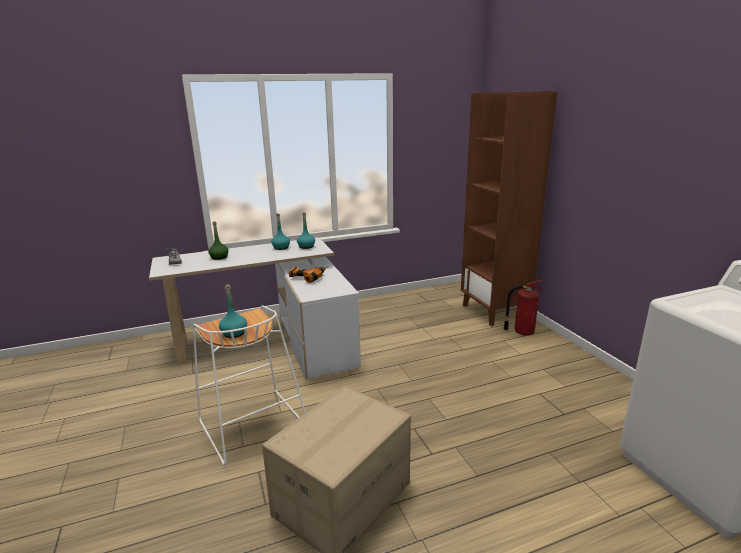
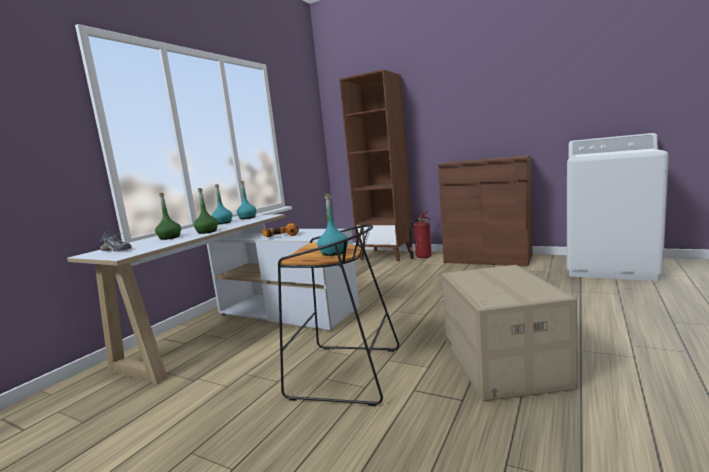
camera: 40 degrees left, 10 degrees down
white stool [193,305,306,466] -> black stool [278,224,399,406]
none -> green bottle [194,188,218,234]
none -> brown cabinet [438,155,533,266]

